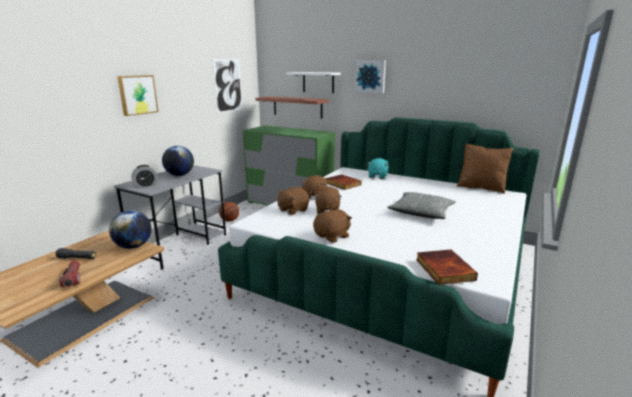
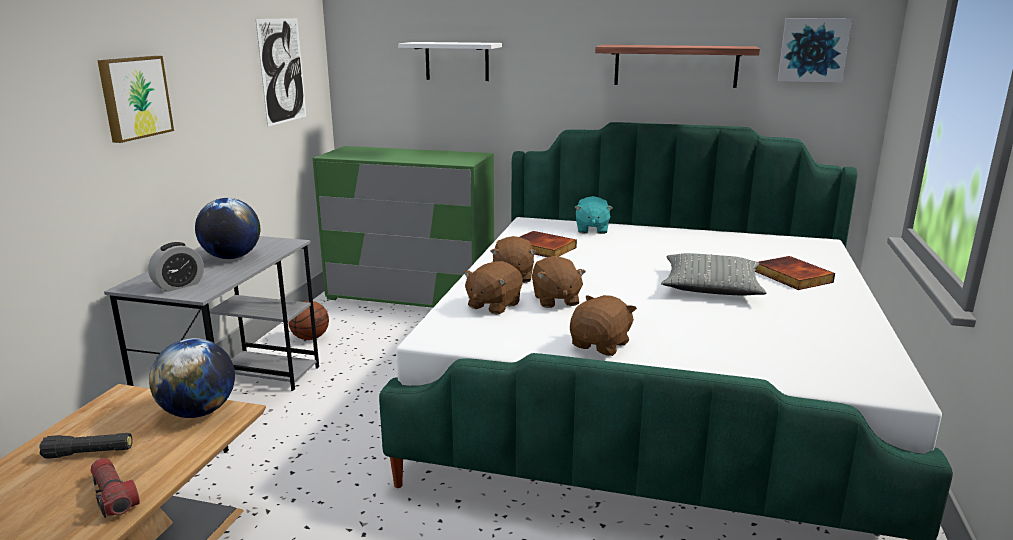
camera: 15 degrees left, 0 degrees up
shelf [255,96,329,119] -> shelf moved to [595,45,760,88]
picture [354,60,386,93] -> picture moved to [778,18,852,83]
book [416,249,478,285] -> book moved to [755,256,835,290]
brown pillow [457,143,514,194] -> none

